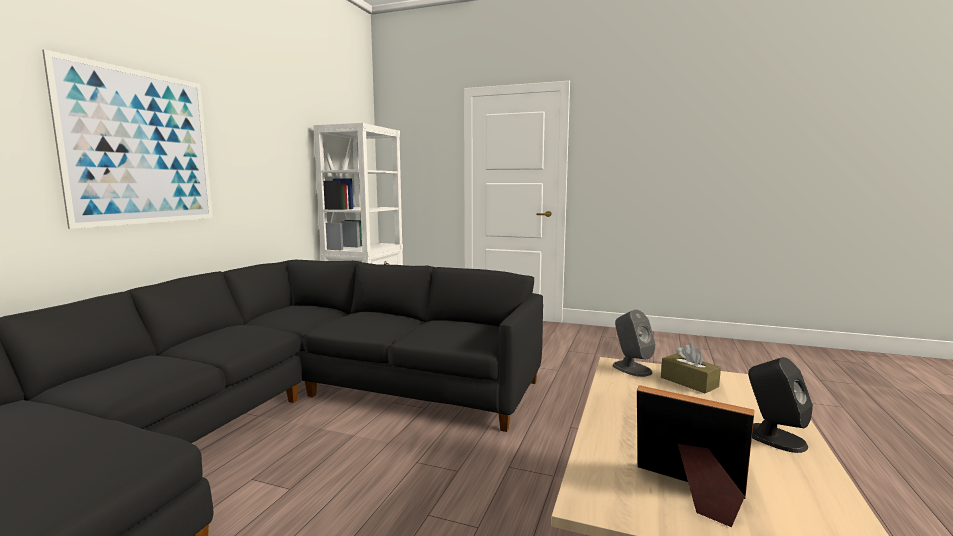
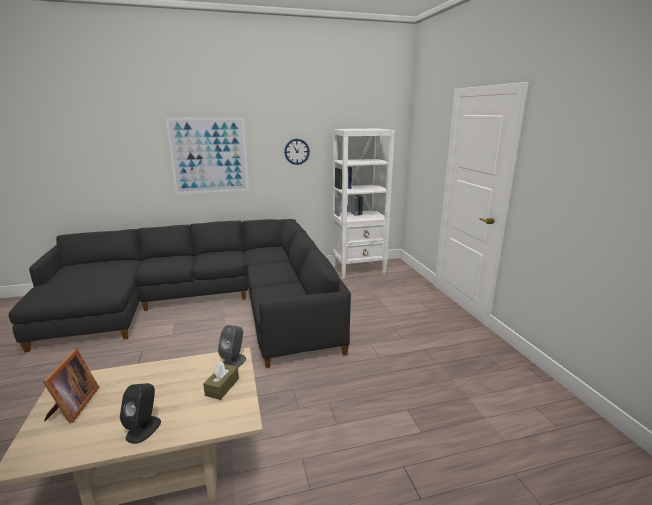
camera: 55 degrees right, 10 degrees up
none -> wall clock [284,139,310,165]

